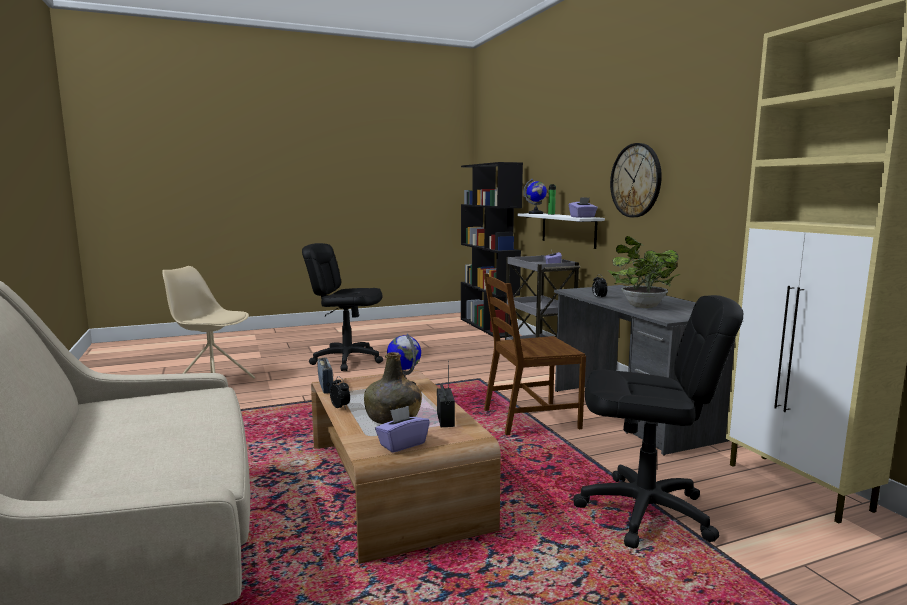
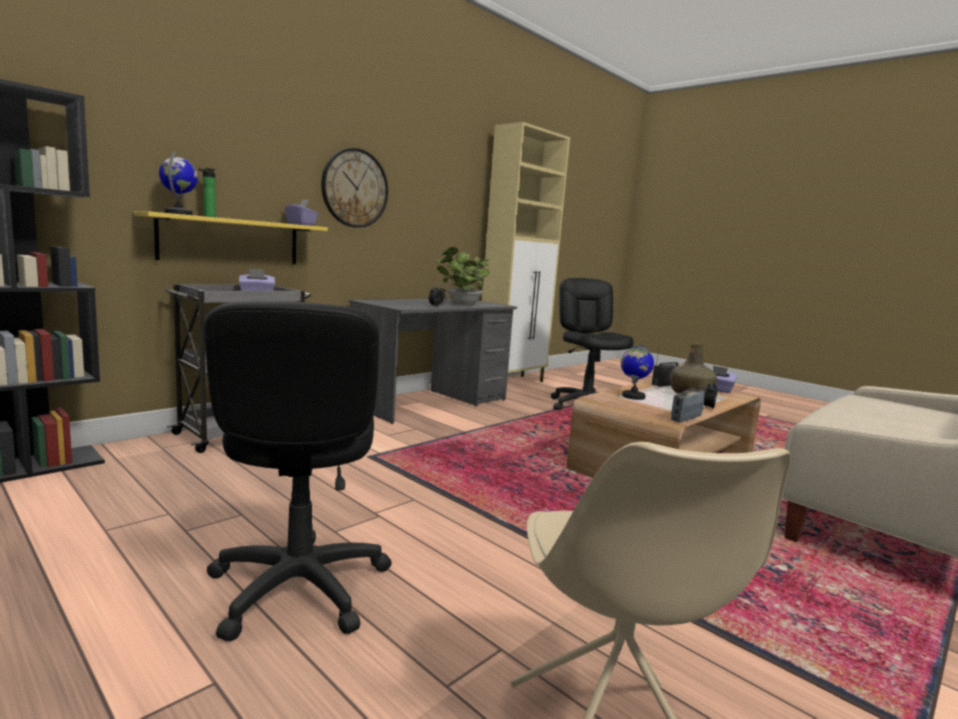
camera: 115 degrees left, 0 degrees up
brown chair [484,273,586,435] -> none
white shelf [517,213,605,249] -> yellow shelf [134,211,328,265]

